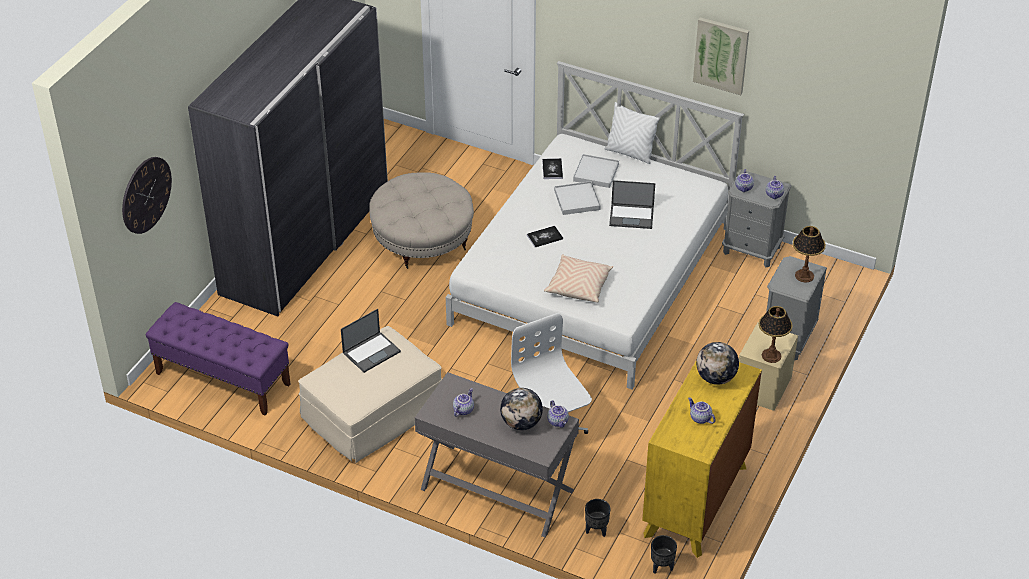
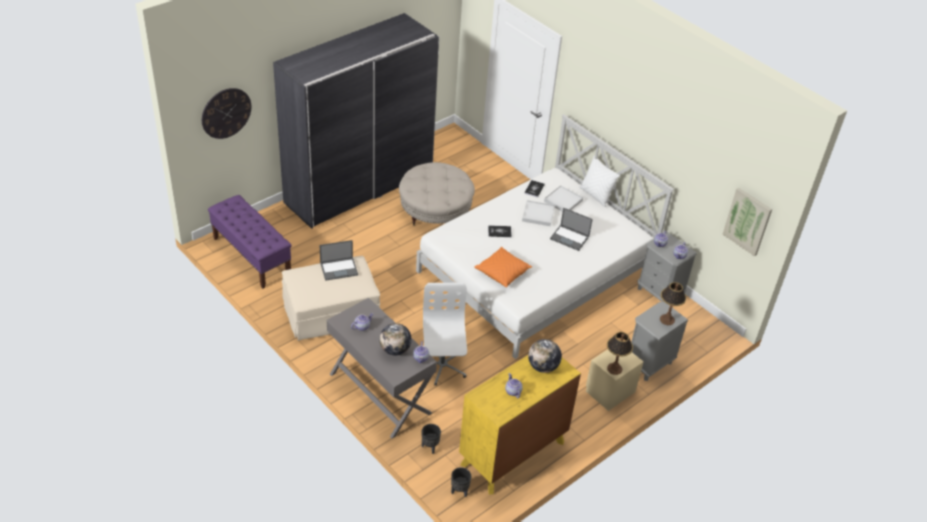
camera: 20 degrees right, 0 degrees up
beige pillow [544,255,613,303] -> orange pillow [474,247,532,287]
picture [693,17,749,95] -> picture moved to [722,188,772,256]

